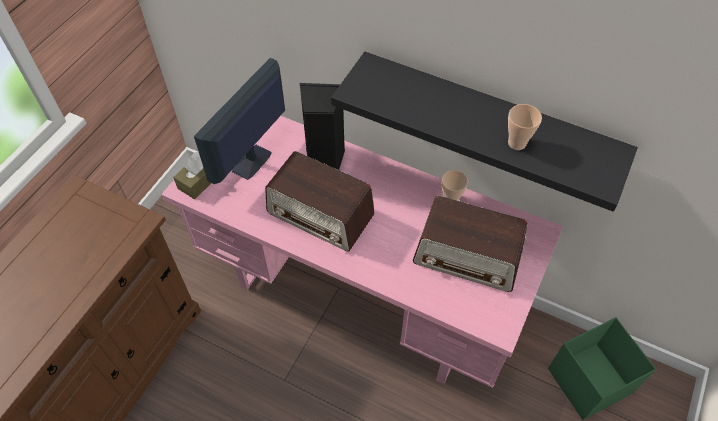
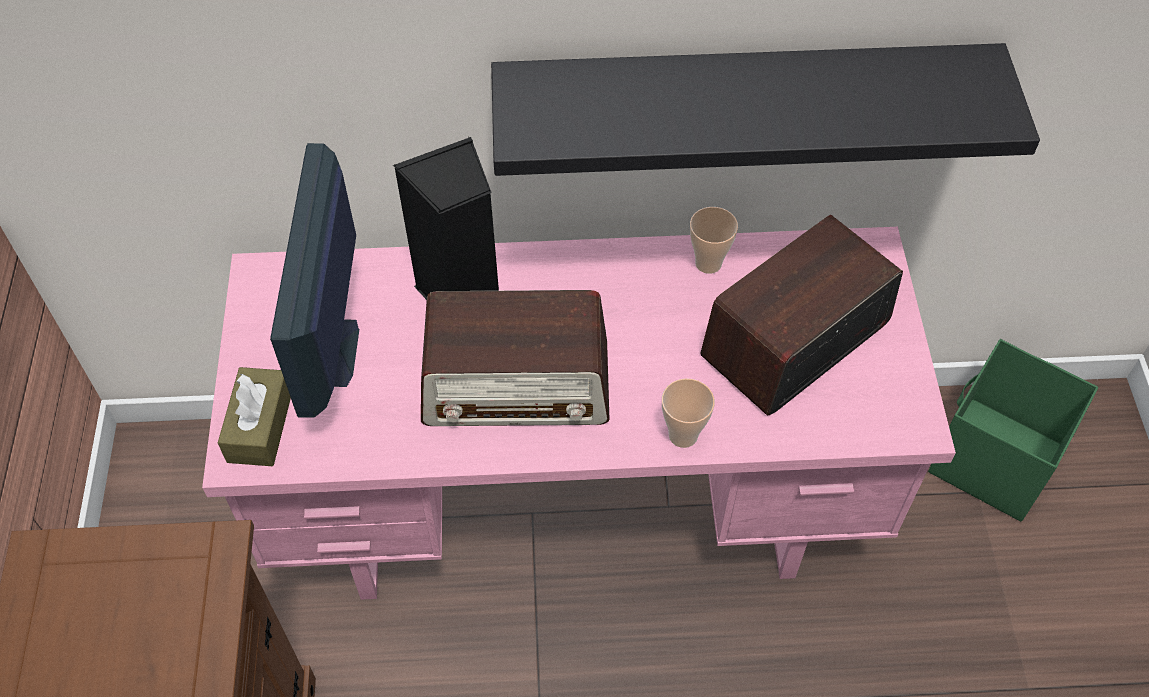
camera: 30 degrees left, 0 degrees up
radio [413,196,527,292] -> radio turned 150 degrees clockwise [700,215,903,415]
cup [508,104,542,150] -> cup moved to [662,378,715,448]

